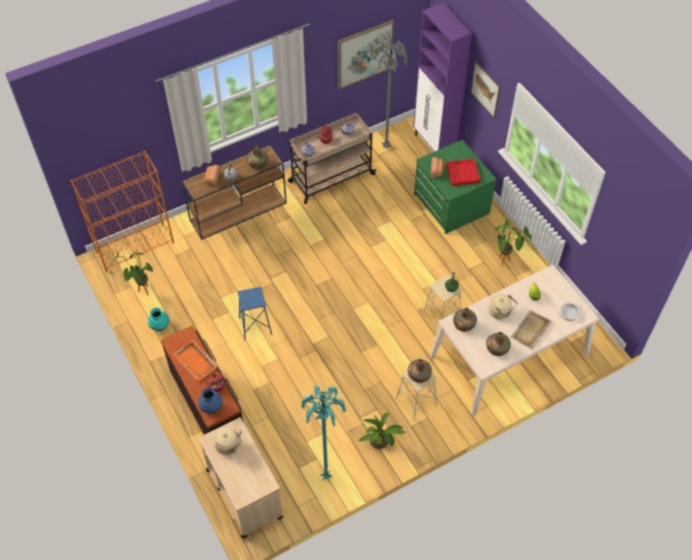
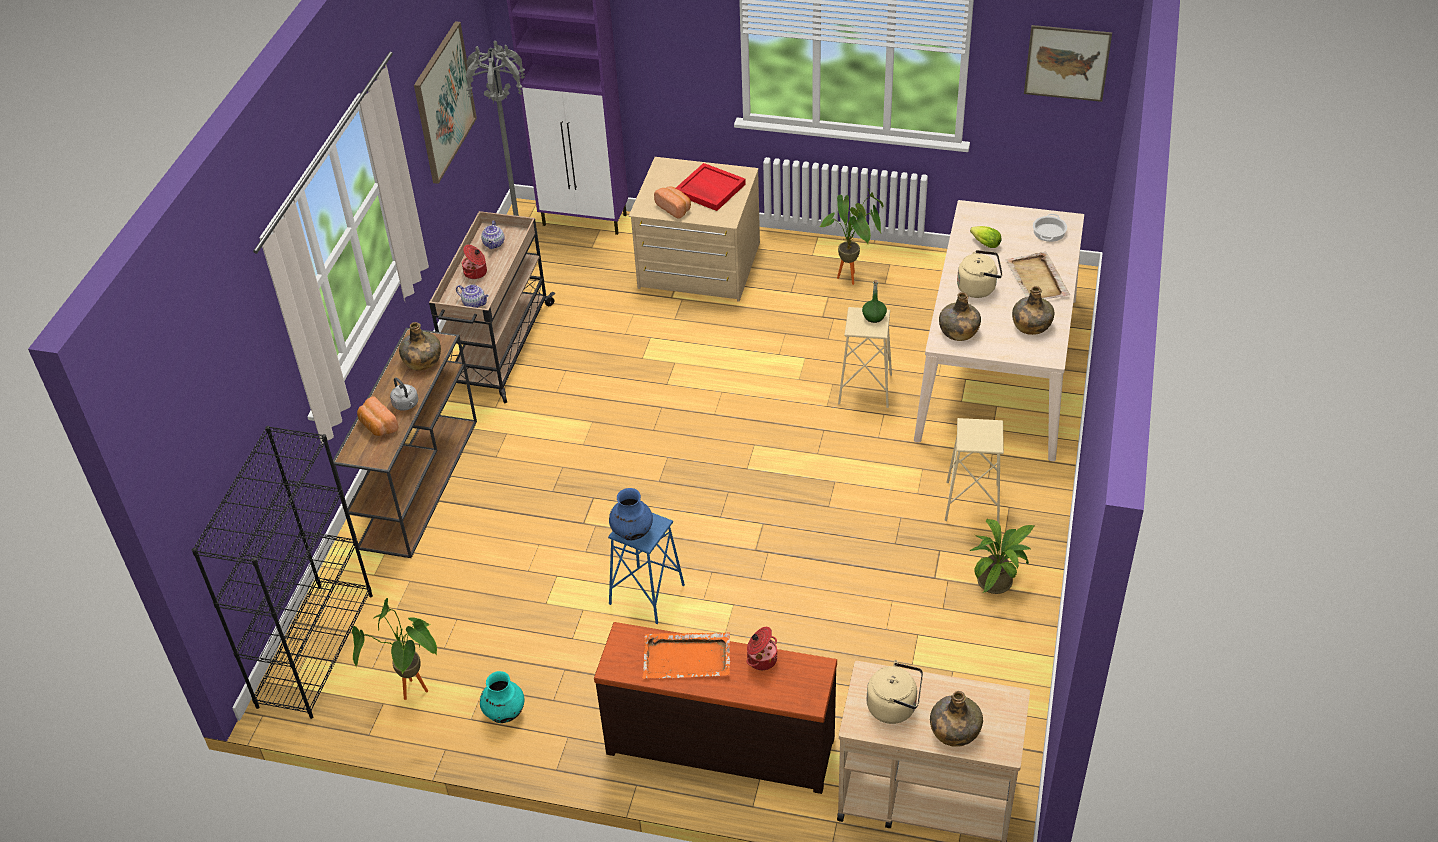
camera: 45 degrees left, 10 degrees down
orange bookcase [71,151,174,272] -> black bookcase [192,426,373,719]
blue vase [198,388,222,414] -> blue vase moved to [609,488,653,541]
turquoise floor lamp [301,385,347,481] -> none
green bottle [408,359,432,383] -> green bottle moved to [930,691,983,747]
green dresser [414,140,496,234] -> beige dresser [629,157,760,302]
picture [470,61,500,118] -> picture moved to [1024,25,1112,102]

